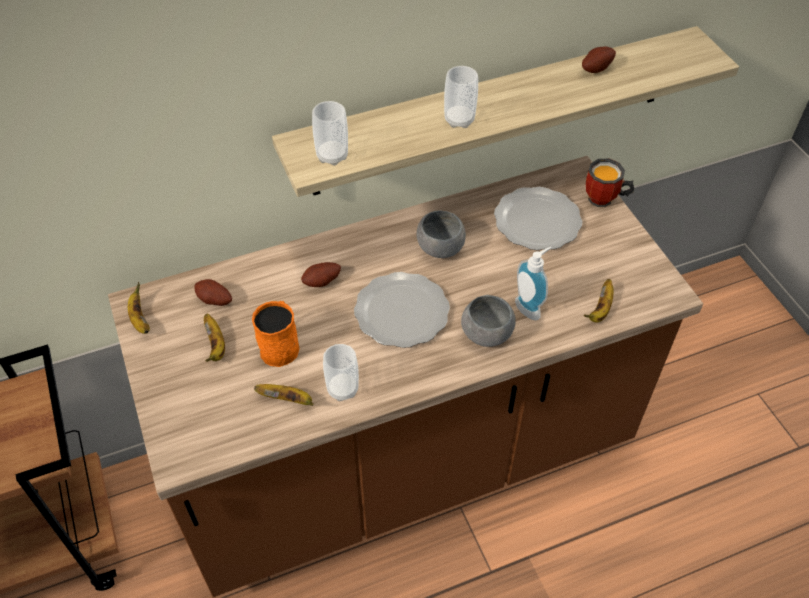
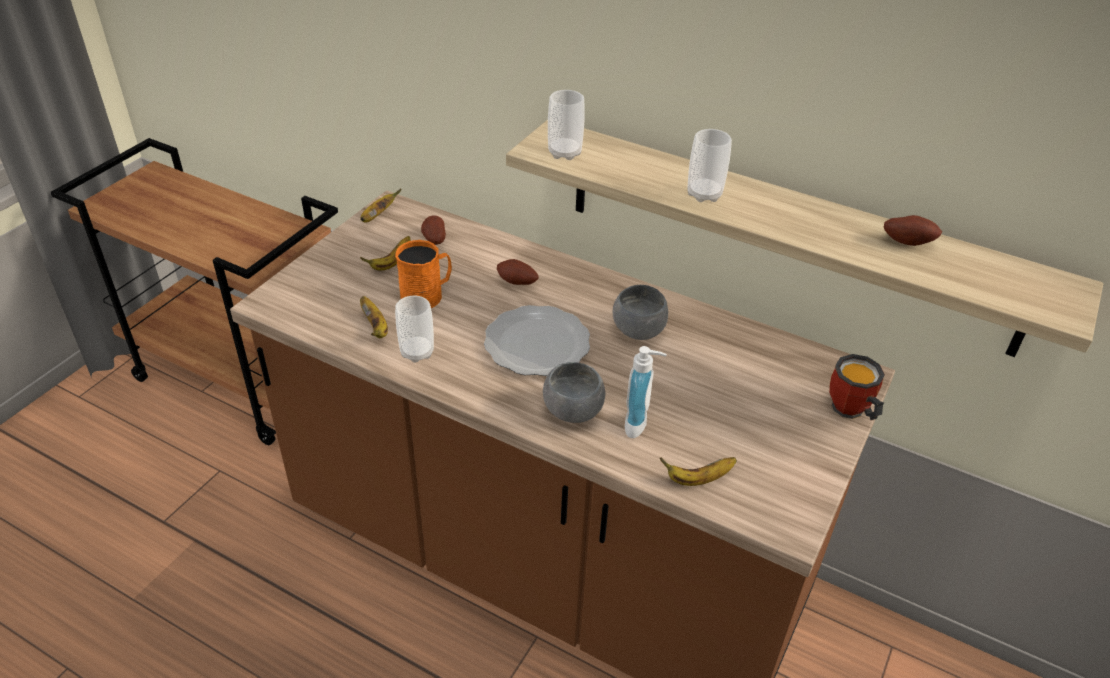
camera: 50 degrees right, 10 degrees down
plate [494,187,583,250] -> none

